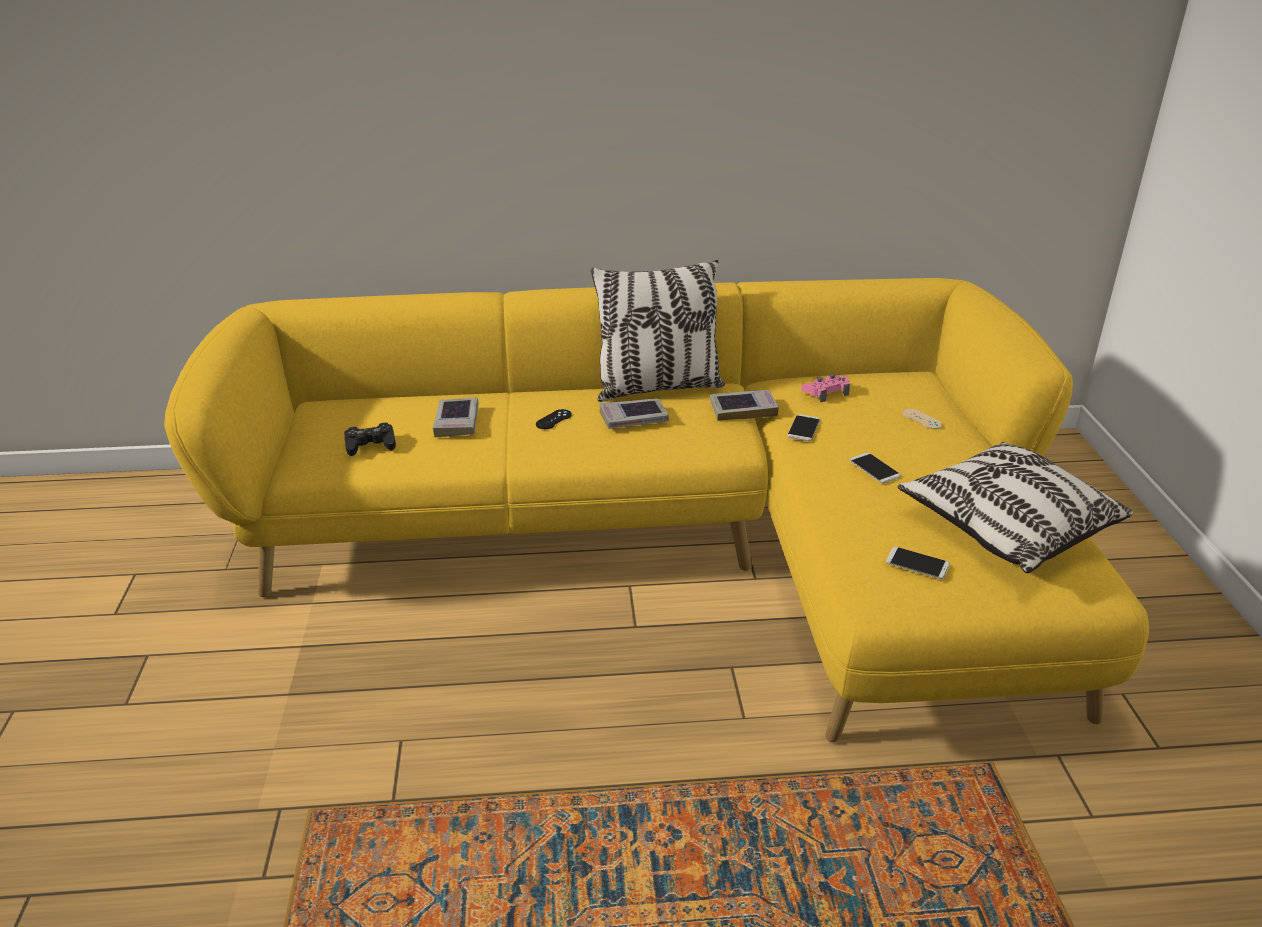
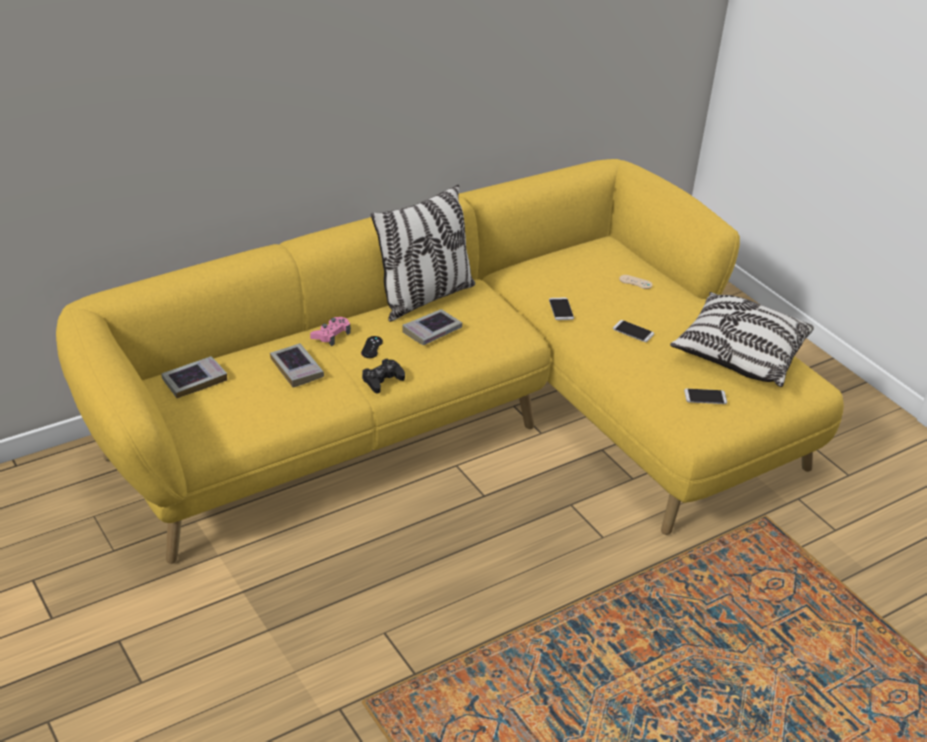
camera: 30 degrees left, 5 degrees up
black game controller [344,422,396,456] -> black game controller moved to [362,359,405,394]
book [710,390,779,421] -> book moved to [161,356,227,398]
pink game controller [801,374,850,402] -> pink game controller moved to [310,317,351,346]

